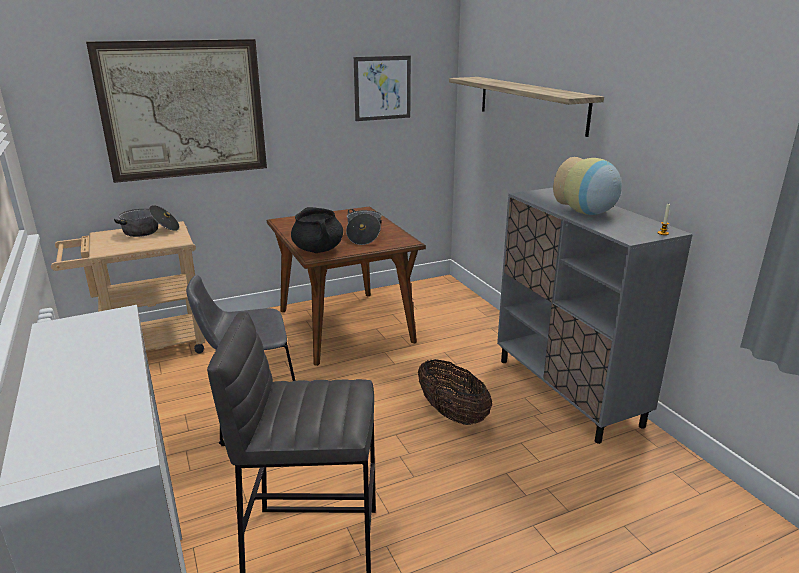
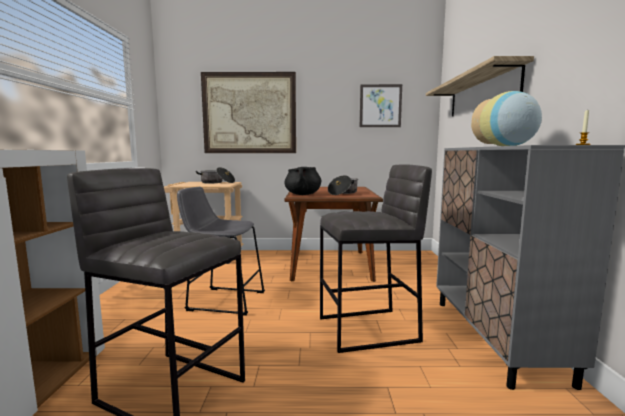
camera: 25 degrees right, 15 degrees down
basket [418,360,492,425] -> grey stool [320,164,432,353]

